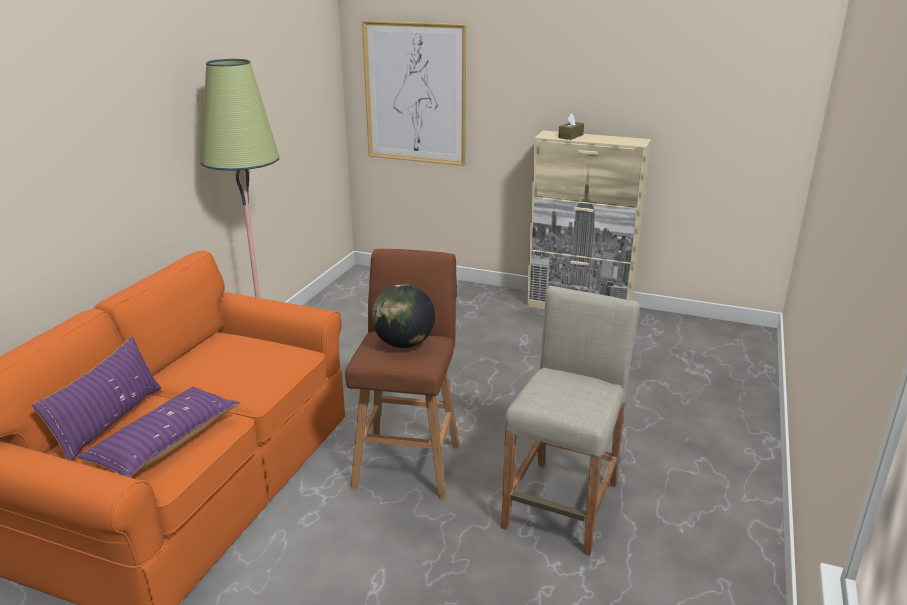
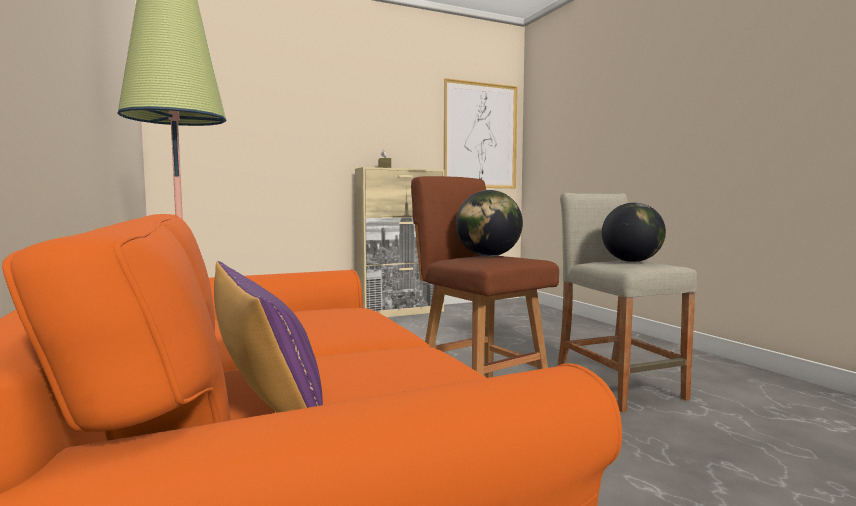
camera: 45 degrees left, 20 degrees down
purple pillow [77,387,240,477] -> none
picture [362,21,466,166] -> picture moved to [444,78,518,188]
none -> globe [602,203,666,262]

